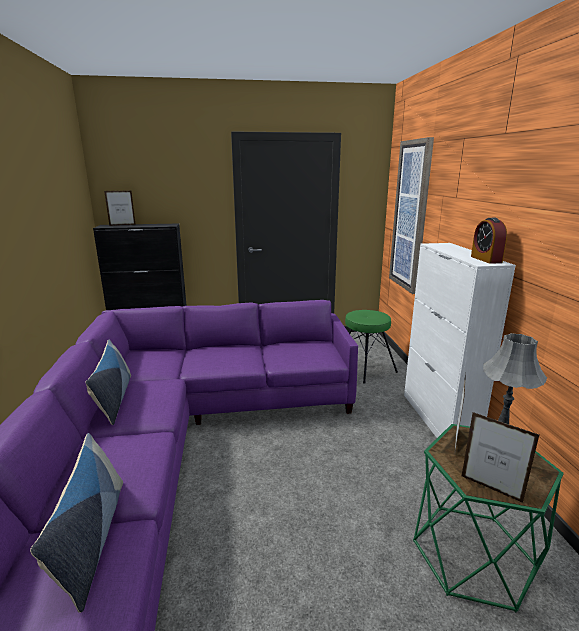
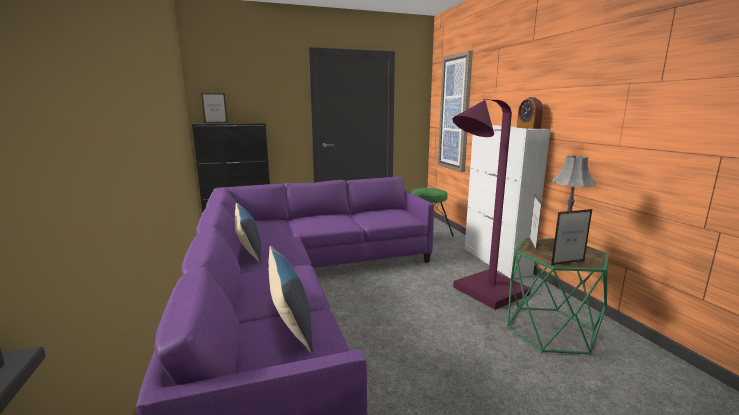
camera: 10 degrees left, 5 degrees down
picture frame [462,412,539,503] -> picture frame turned 45 degrees counterclockwise [551,209,592,265]
none -> purple floor lamp [452,100,531,310]

